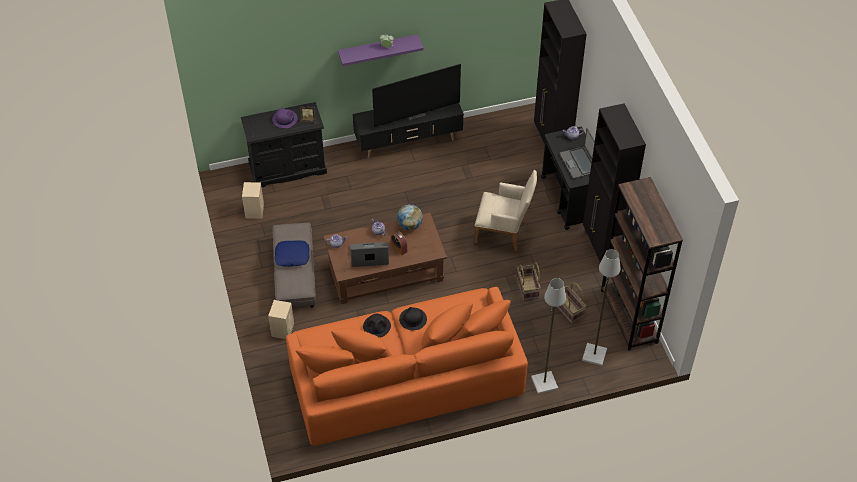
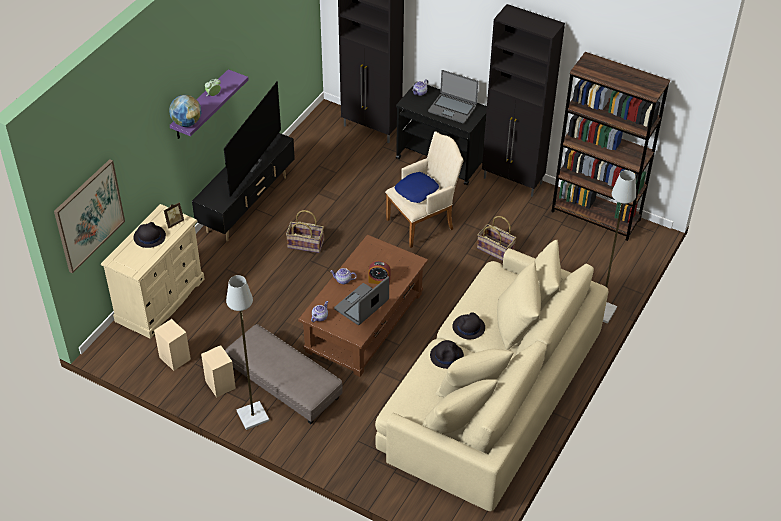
camera: 45 degrees left, 5 degrees down
black dresser [241,102,327,187] -> beige dresser [101,204,205,339]
beige speaker [268,300,294,339] -> beige speaker moved to [201,345,236,398]
purple hat [272,107,298,128] -> black hat [133,222,166,248]
blue pillow [275,240,310,267] -> blue pillow moved to [395,172,439,203]
orange sofa [286,287,528,446] -> beige sofa [375,240,608,511]
globe [397,204,423,230] -> globe moved to [169,95,201,127]
basket [557,283,586,323] -> basket moved to [286,210,324,253]
grey floor lamp [582,249,620,366] -> grey floor lamp moved to [226,275,269,430]
none -> picture [54,159,125,273]

